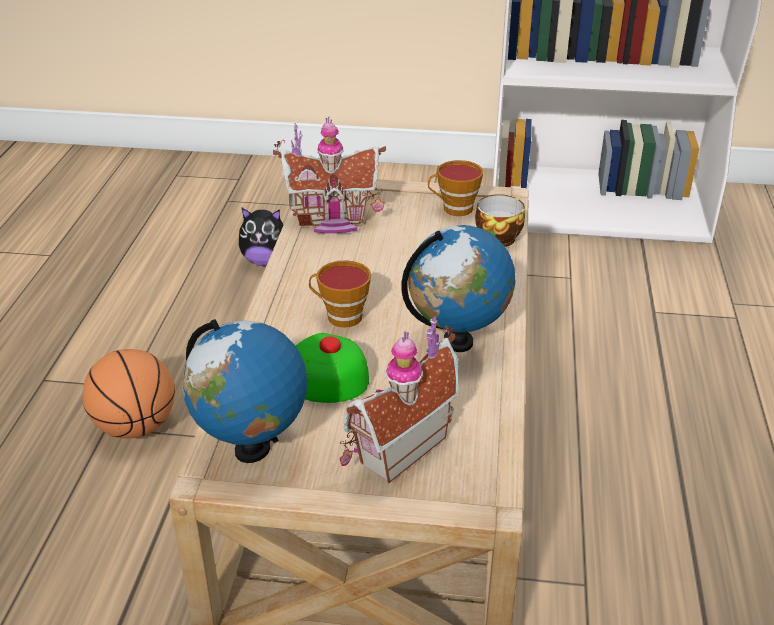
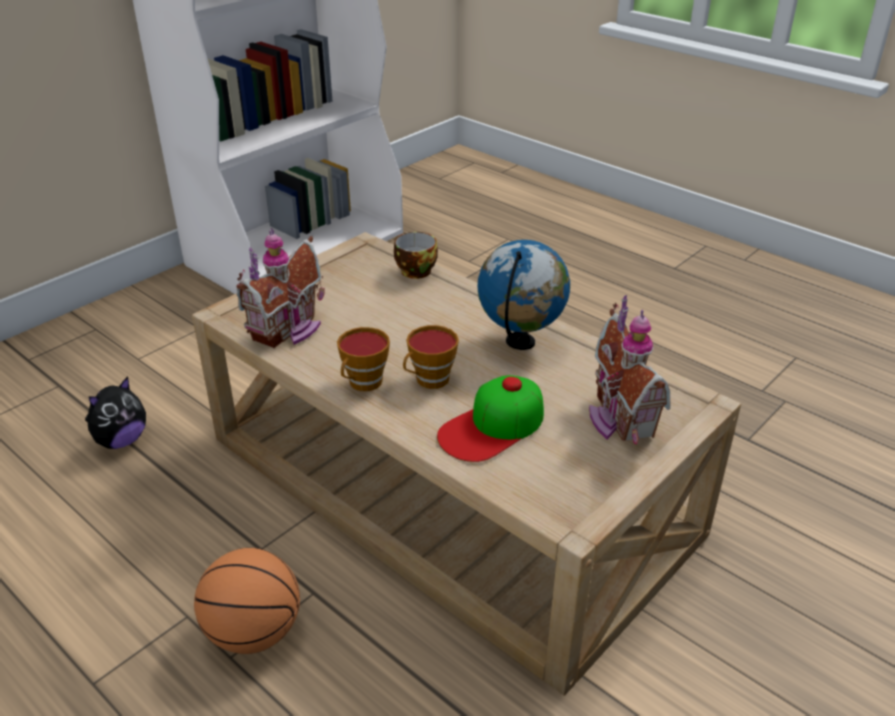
camera: 55 degrees left, 0 degrees up
globe [182,319,307,463] -> none
cup [428,160,483,216] -> cup moved to [337,327,390,391]

